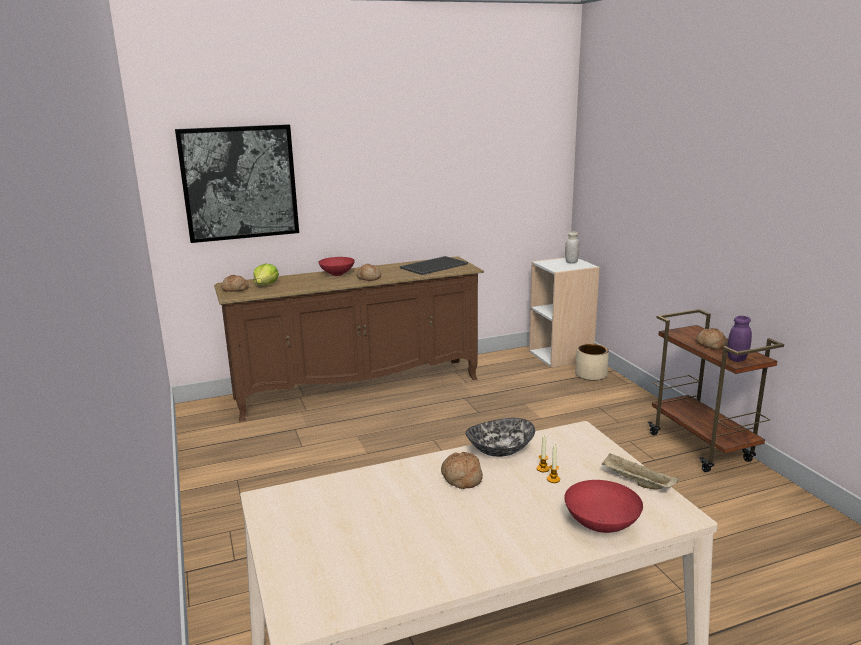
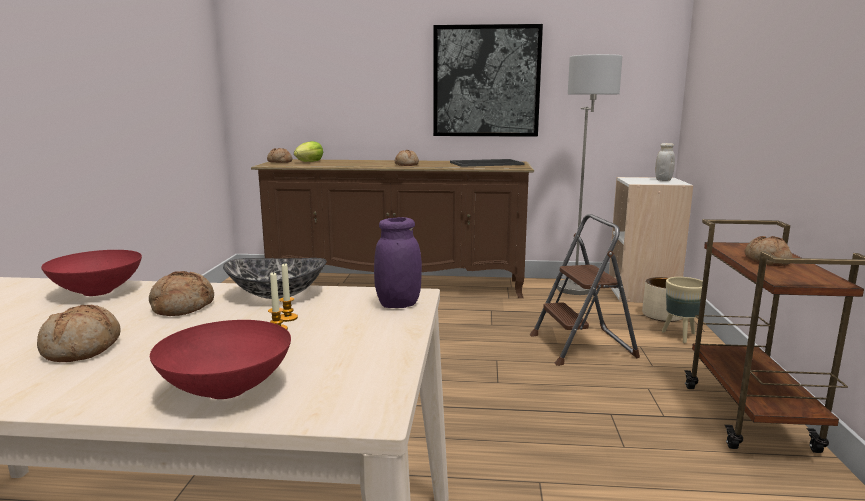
camera: 25 degrees right, 5 degrees down
picture [175,124,299,243] -> picture moved to [433,24,543,137]
red bowl [318,257,355,276] -> red bowl moved to [41,250,142,296]
beige tray [601,453,678,489] -> none
purple jar [727,316,752,362] -> purple jar moved to [374,217,422,308]
none -> bread [37,305,121,362]
none -> brown step ladder [530,214,640,366]
none -> grey floor lamp [557,54,622,295]
none -> beige planter [662,277,703,343]

